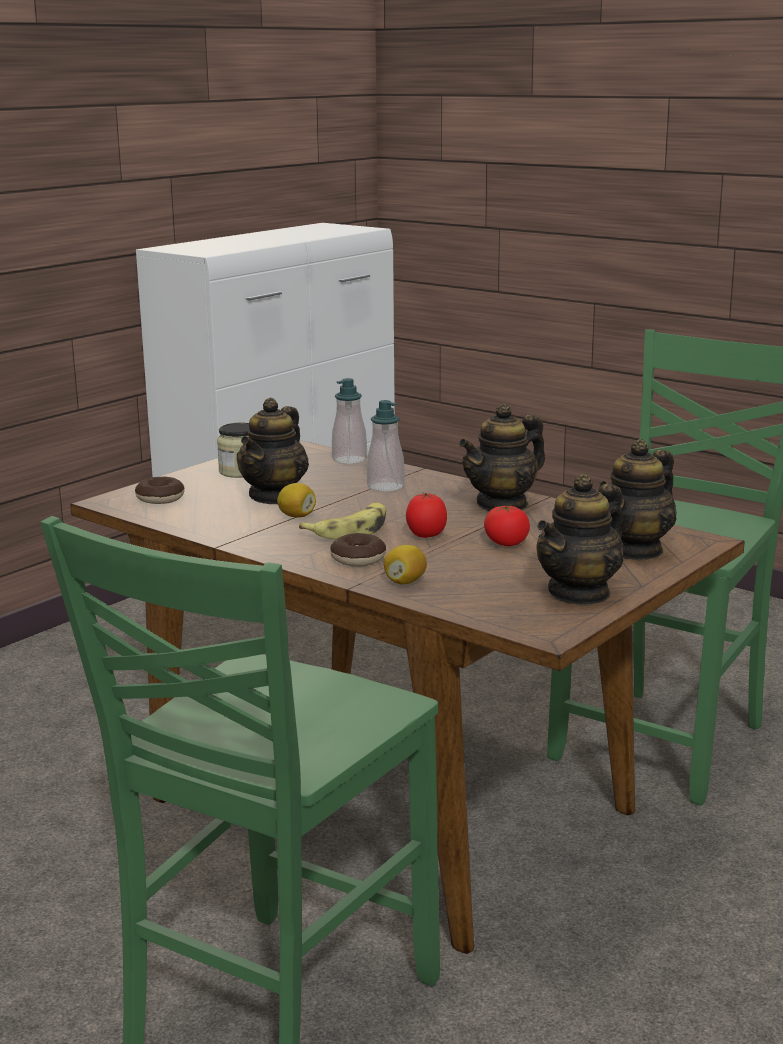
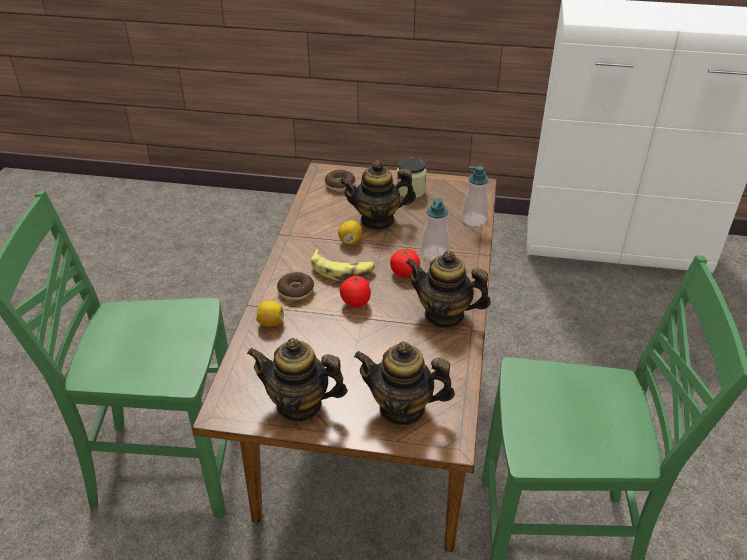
camera: 60 degrees right, 20 degrees up
tomato [484,505,530,546] -> tomato moved to [390,248,420,278]

